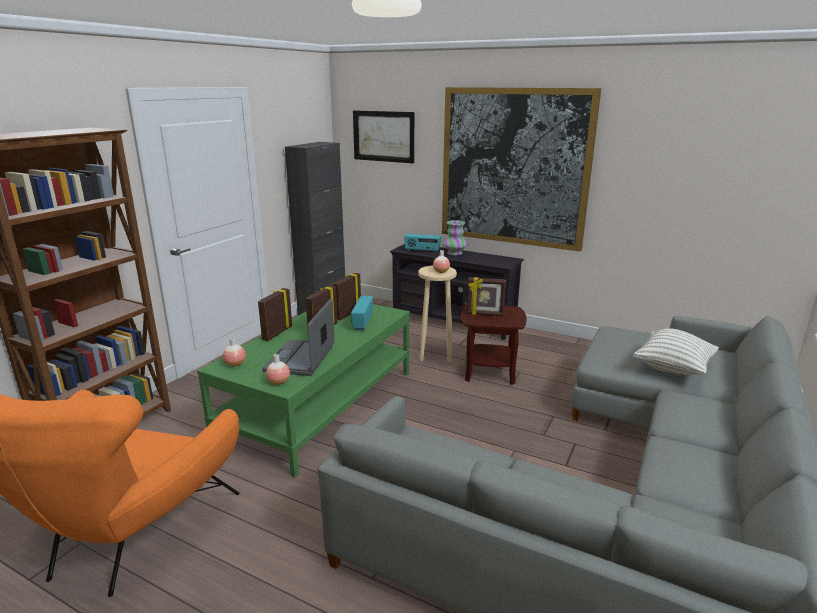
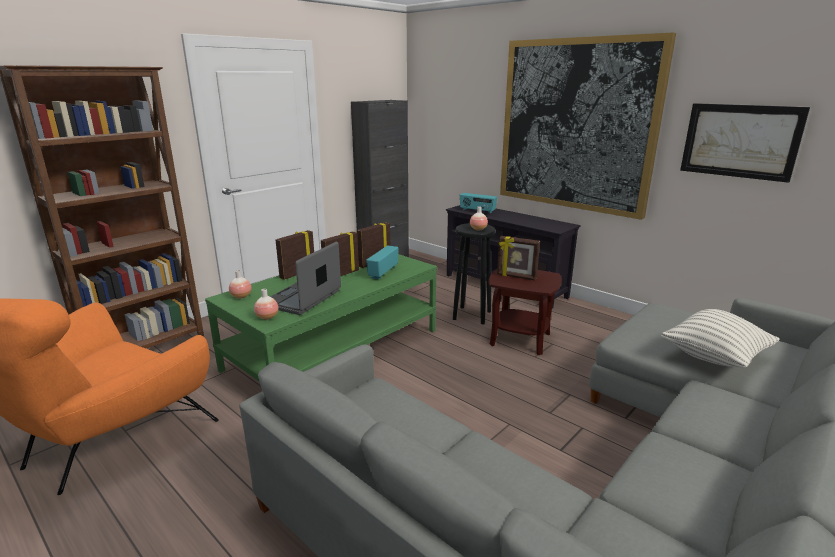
camera: 15 degrees right, 0 degrees up
picture [353,110,414,163] -> picture moved to [680,103,810,183]
beige stool [418,265,457,362] -> black stool [453,223,495,324]
vase [443,220,468,255] -> none

